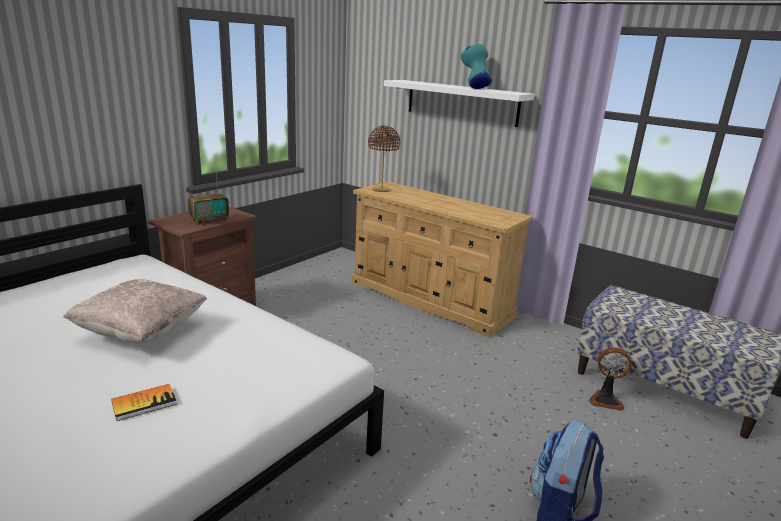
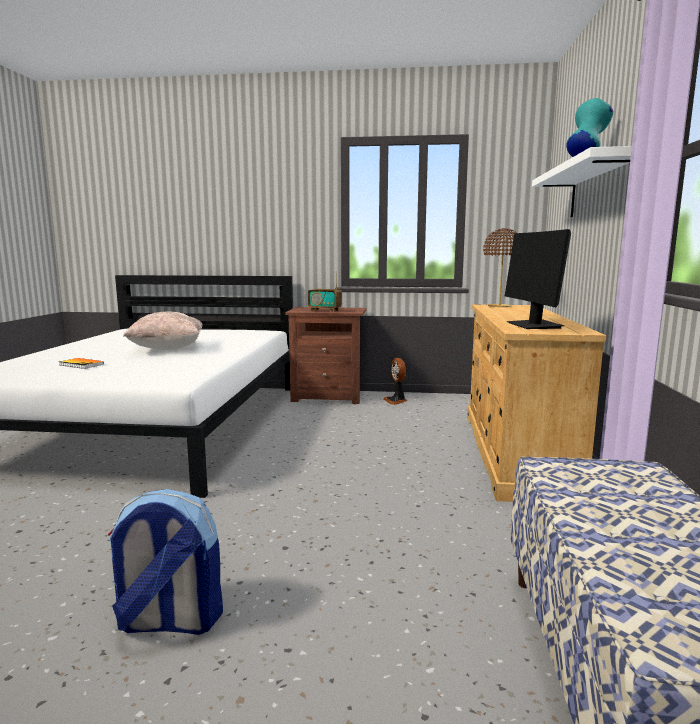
camera: 60 degrees right, 10 degrees down
fan [589,347,631,411] -> fan moved to [383,358,407,405]
none -> monitor [505,229,571,329]

